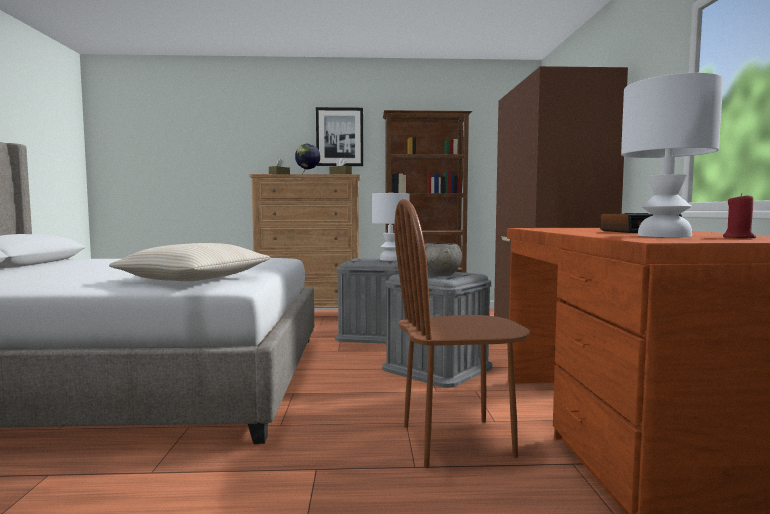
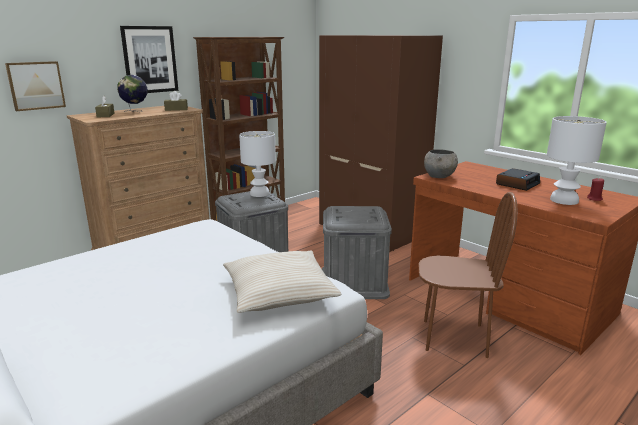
camera: 40 degrees left, 15 degrees up
brown chair [394,198,530,468] -> brown chair turned 120 degrees counterclockwise [418,192,518,358]
grey bowl [425,243,462,276] -> grey bowl moved to [424,149,458,178]
none -> picture [5,61,66,111]

